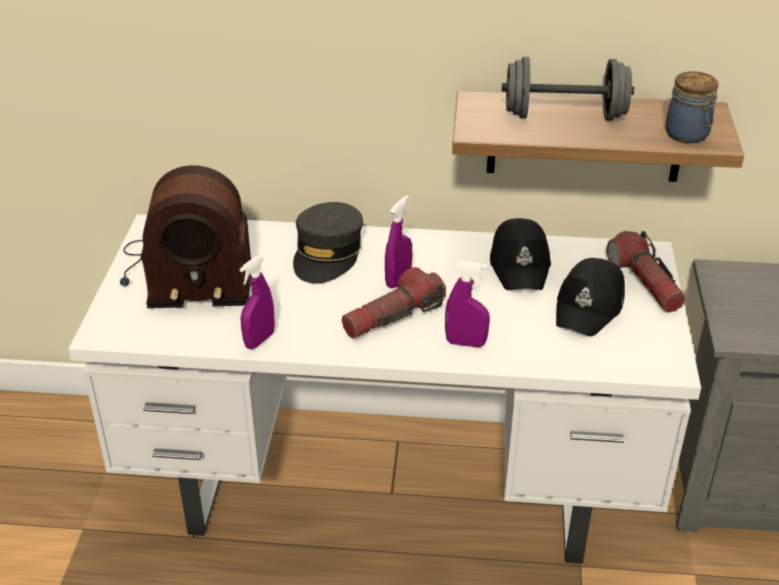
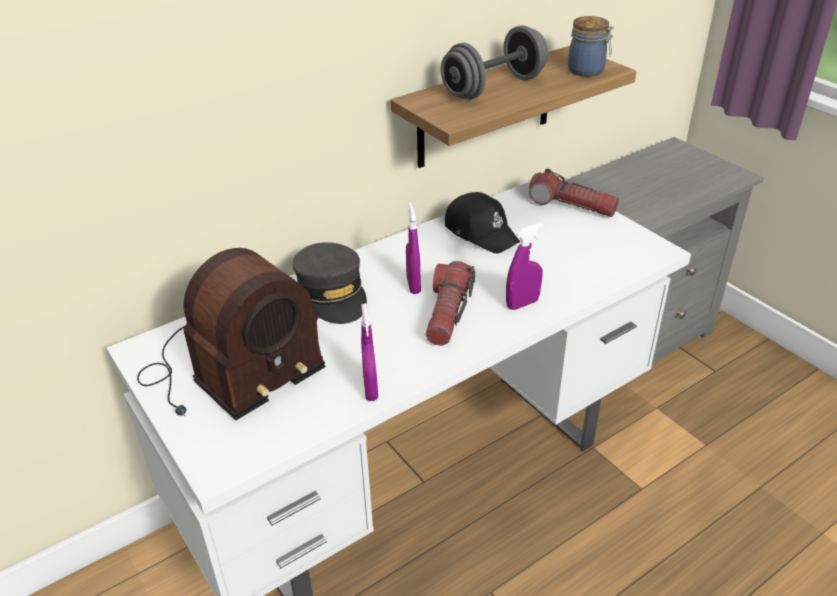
camera: 40 degrees left, 0 degrees up
black cap [556,258,625,337] -> none

